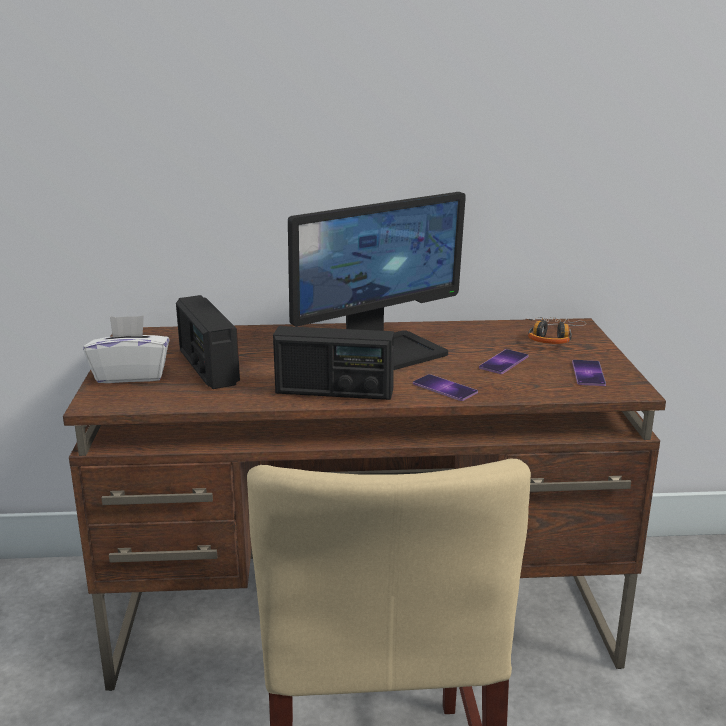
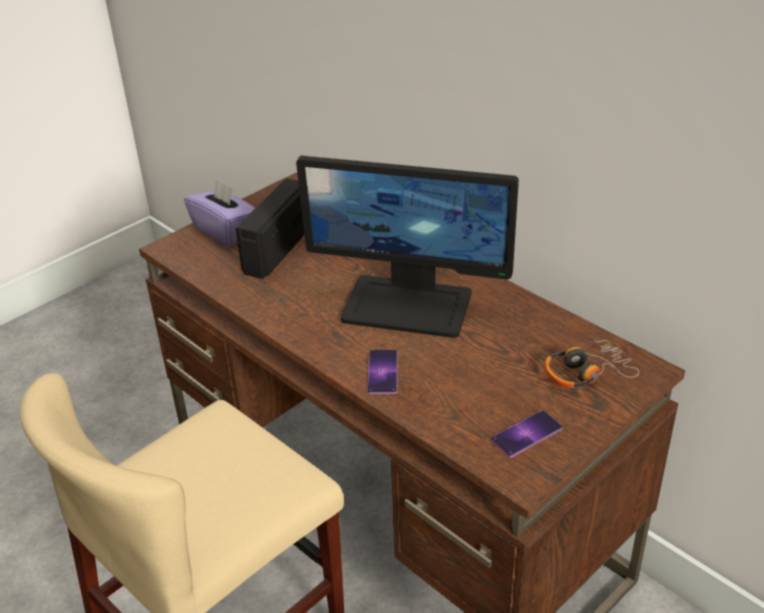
camera: 50 degrees right, 15 degrees up
white tissue box [83,316,170,383] -> purple tissue box [184,179,255,246]
radio [273,326,394,400] -> none
phone [479,349,528,374] -> none

